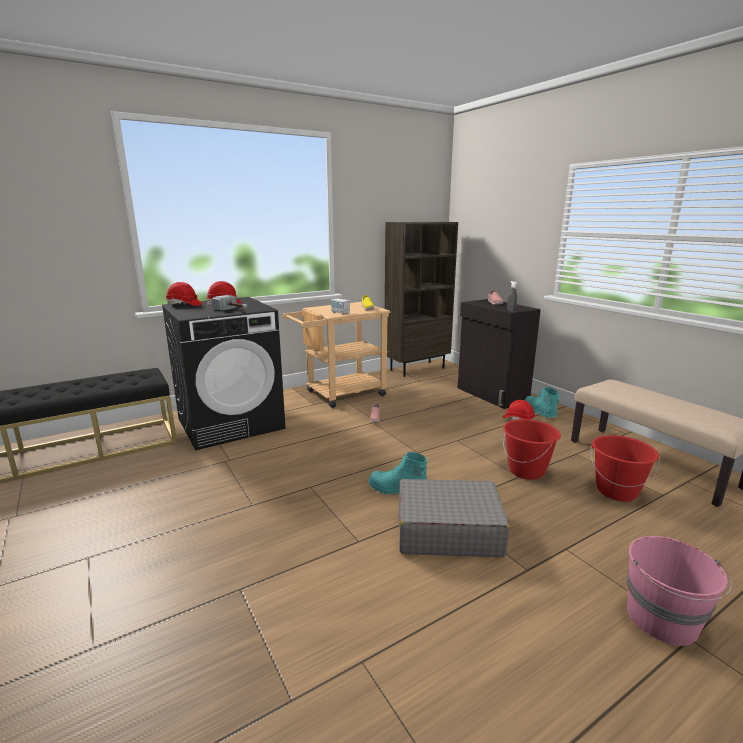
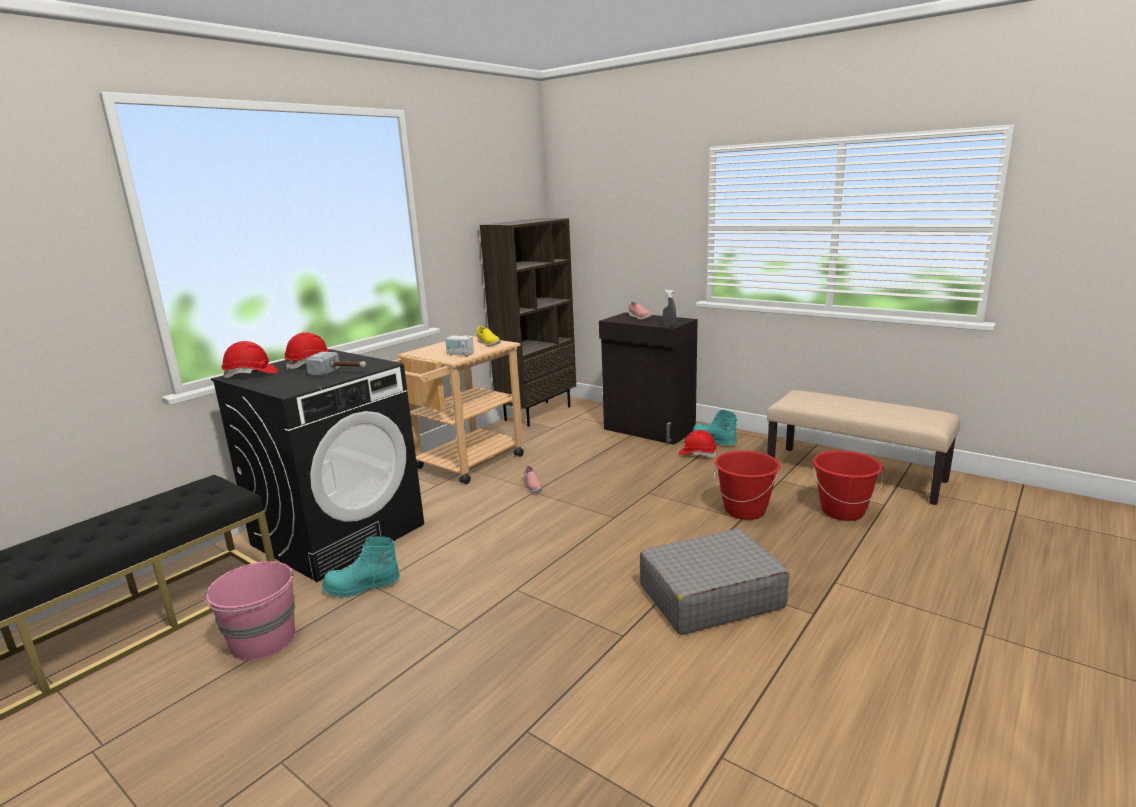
camera: 20 degrees left, 0 degrees up
turquoise boot [368,452,427,495] -> turquoise boot moved to [322,536,400,598]
pink bucket [627,536,732,646] -> pink bucket moved to [203,561,295,661]

